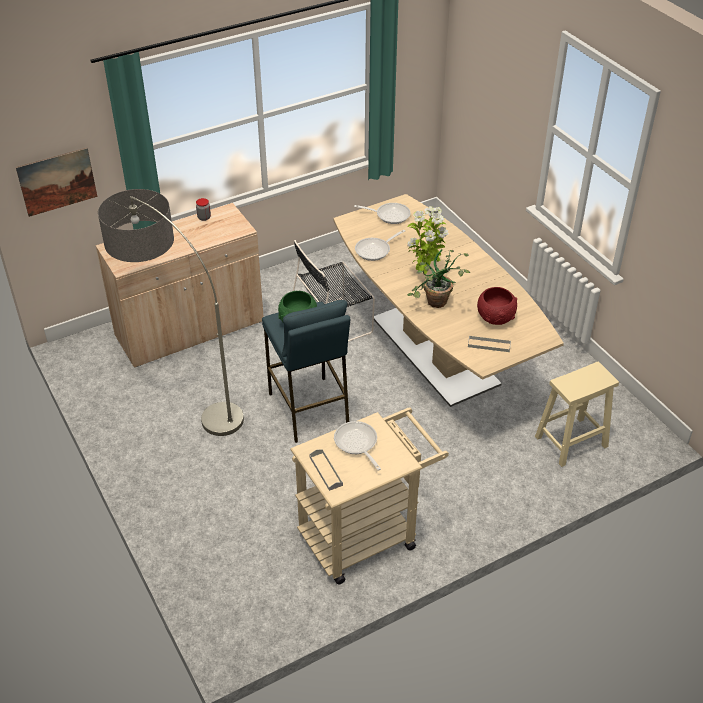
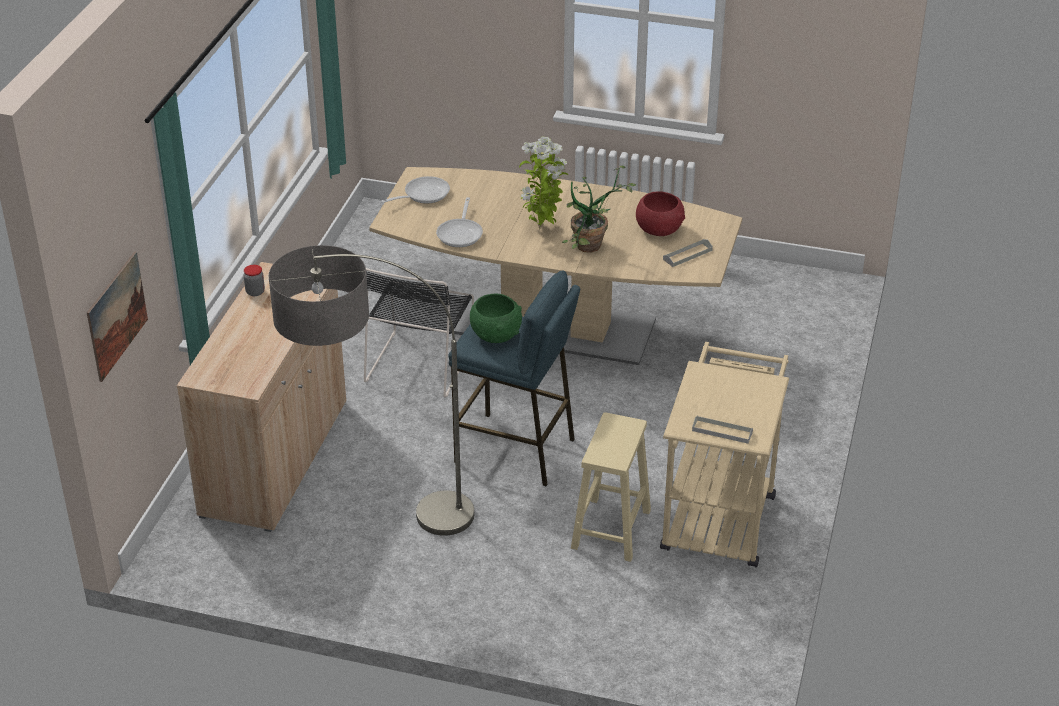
camera: 45 degrees left, 5 degrees down
frying pan [334,421,381,471] -> none
beige stool [535,362,619,467] -> beige stool moved to [571,412,651,562]

